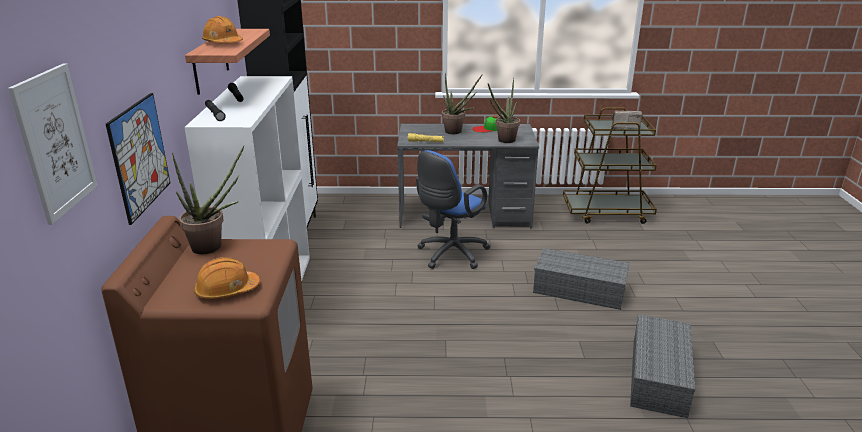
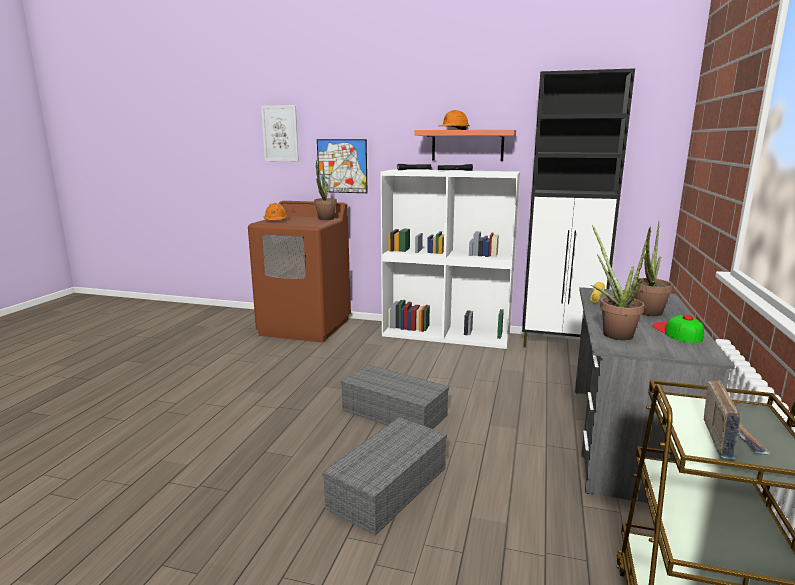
camera: 105 degrees right, 10 degrees down
blue office chair [416,150,490,269] -> none
grey storage box [630,315,695,418] -> grey storage box moved to [341,365,449,429]

